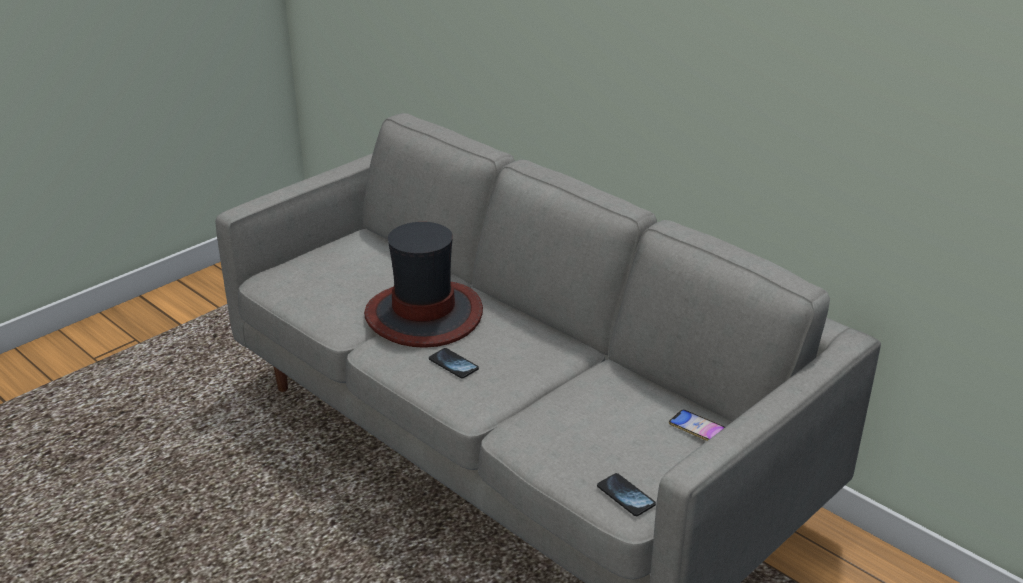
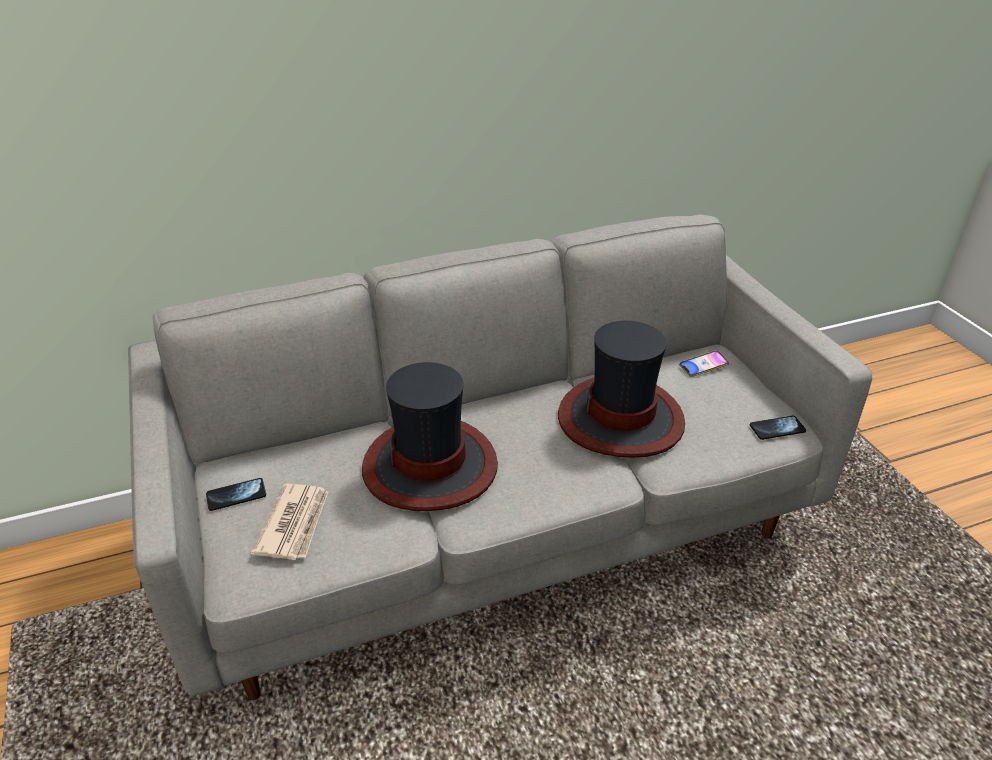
camera: 65 degrees left, 5 degrees up
phone [429,348,479,379] -> phone moved to [206,478,266,511]
none -> newspaper [251,483,328,560]
none -> hat [558,321,685,458]

